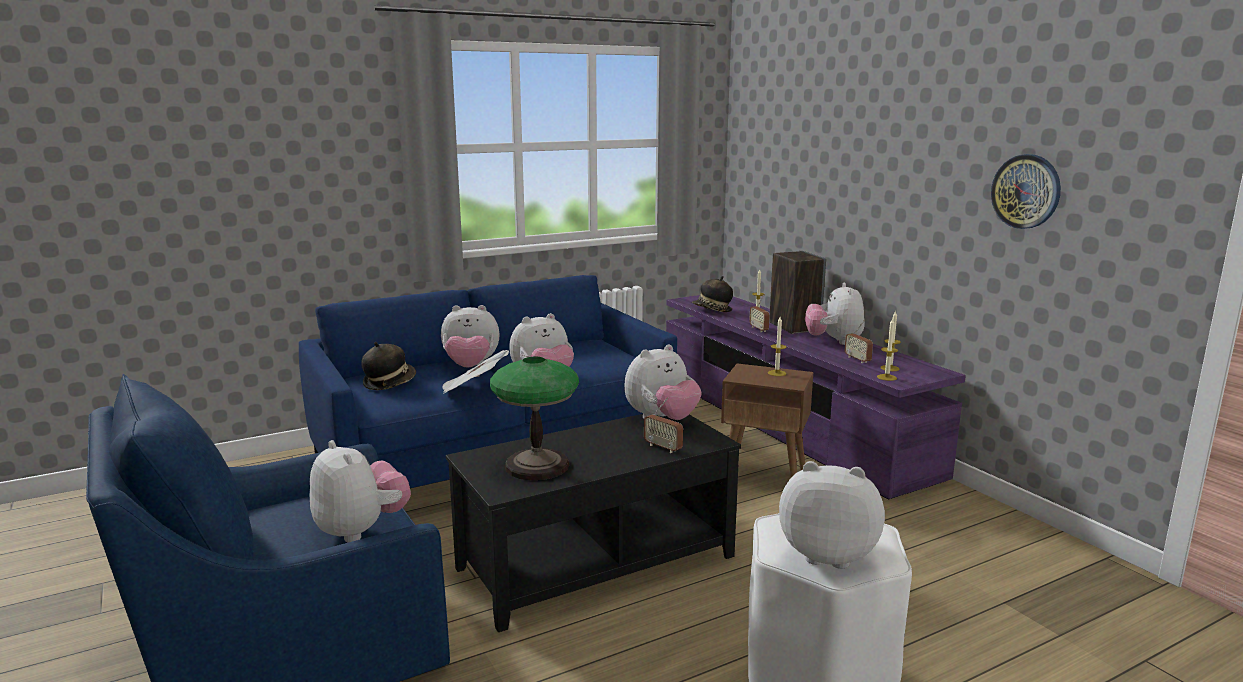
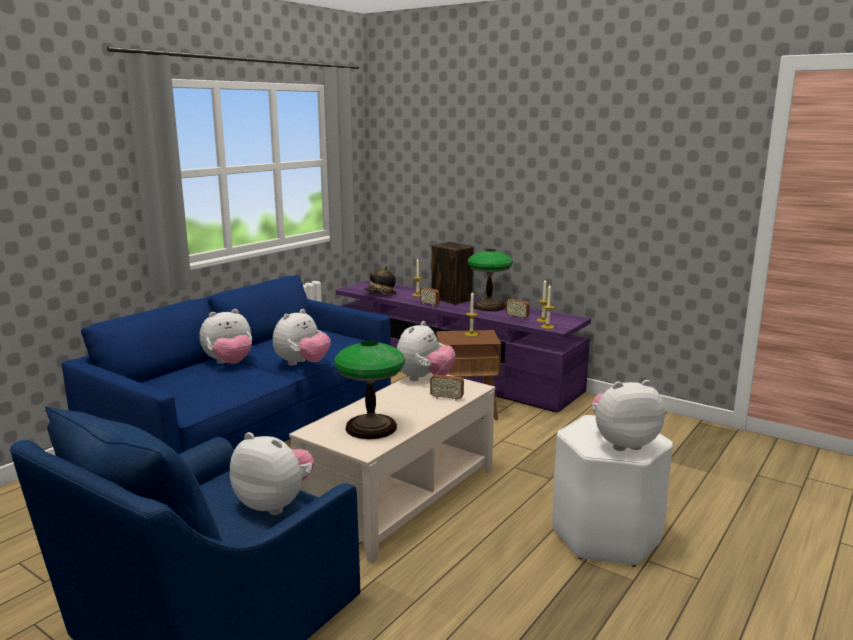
camera: 25 degrees left, 0 degrees up
hat [361,342,416,390] -> none
newspaper [442,350,509,394] -> none
black coffee table [446,414,741,632] -> beige coffee table [289,372,495,564]
plush toy [805,283,865,345] -> table lamp [468,249,513,311]
wall clock [991,154,1061,229] -> none

